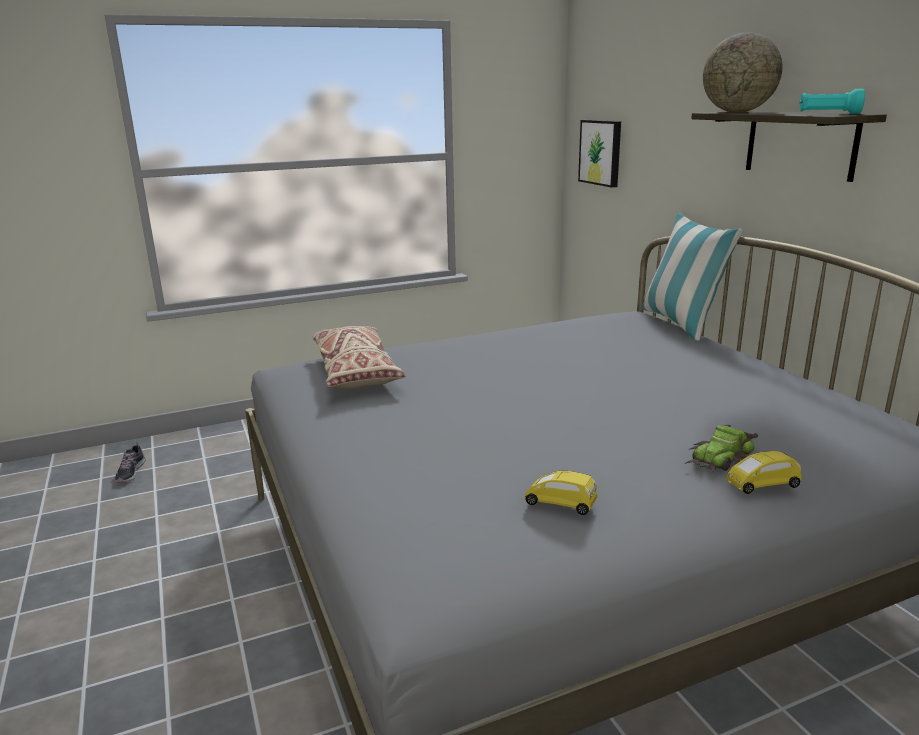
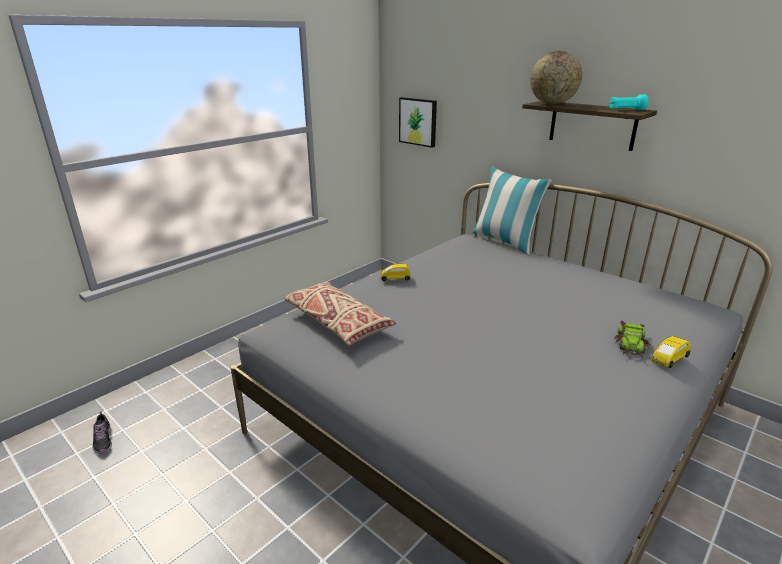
camera: 25 degrees left, 5 degrees up
yellow toy car [524,471,597,515] -> yellow toy car moved to [381,264,411,281]

